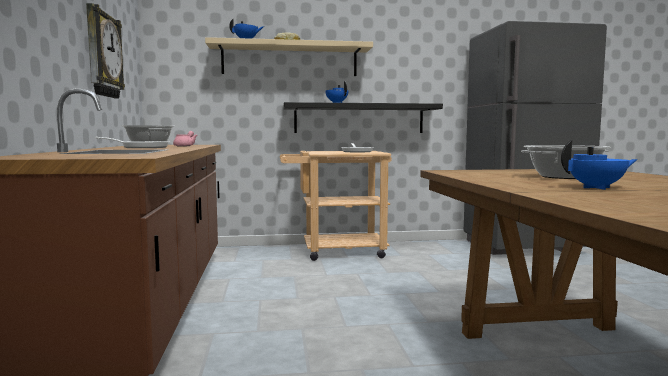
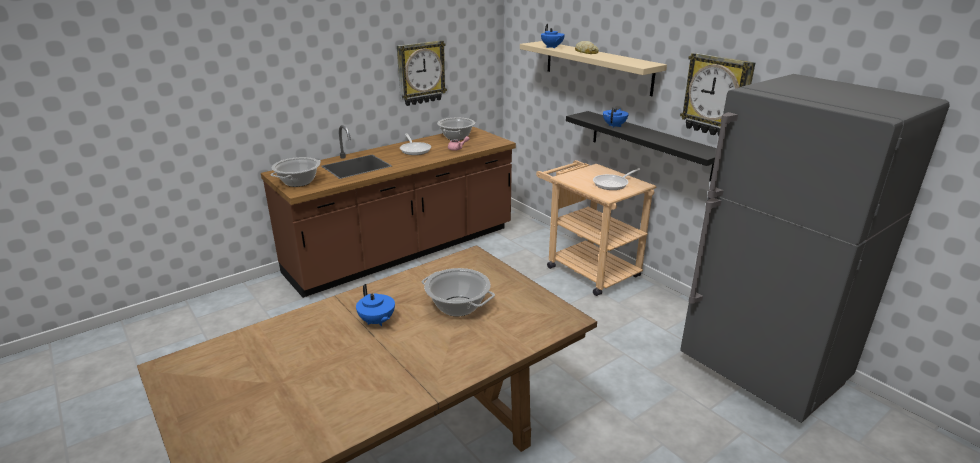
camera: 60 degrees right, 20 degrees up
none -> cooking pot [270,157,321,187]
none -> wall clock [680,53,755,136]

